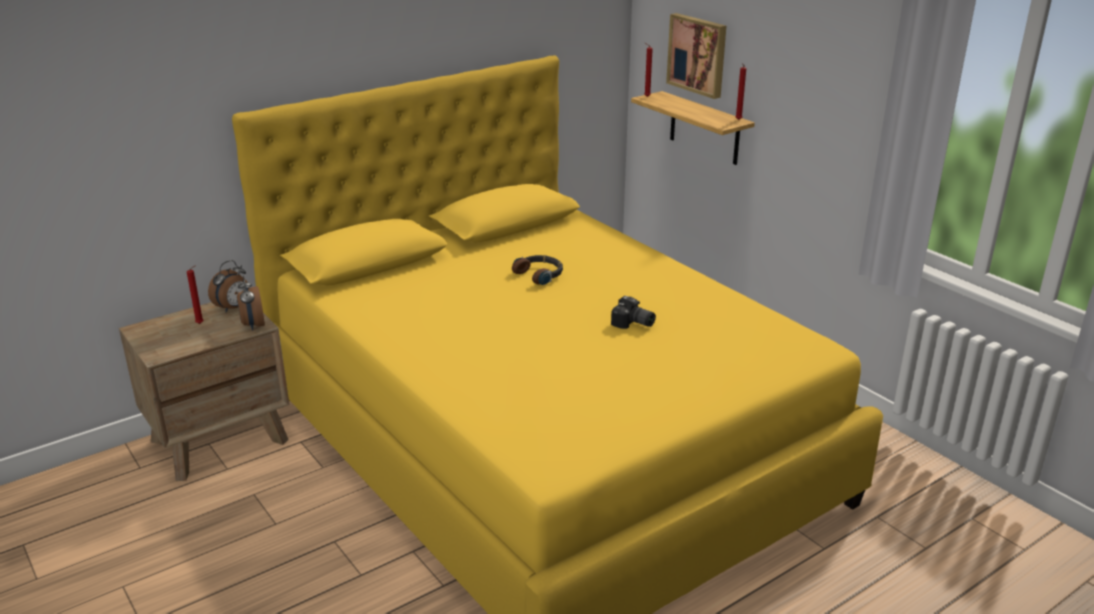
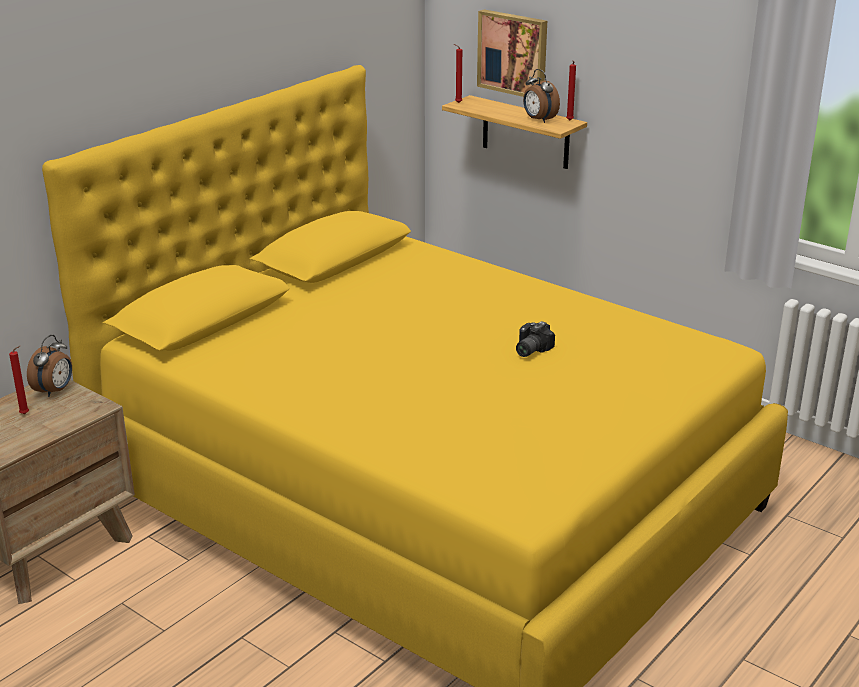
camera: 15 degrees left, 0 degrees up
alarm clock [237,276,265,330] -> alarm clock moved to [523,69,560,123]
headphones [512,255,563,285] -> none
camera [611,296,656,329] -> camera turned 105 degrees clockwise [516,321,555,357]

